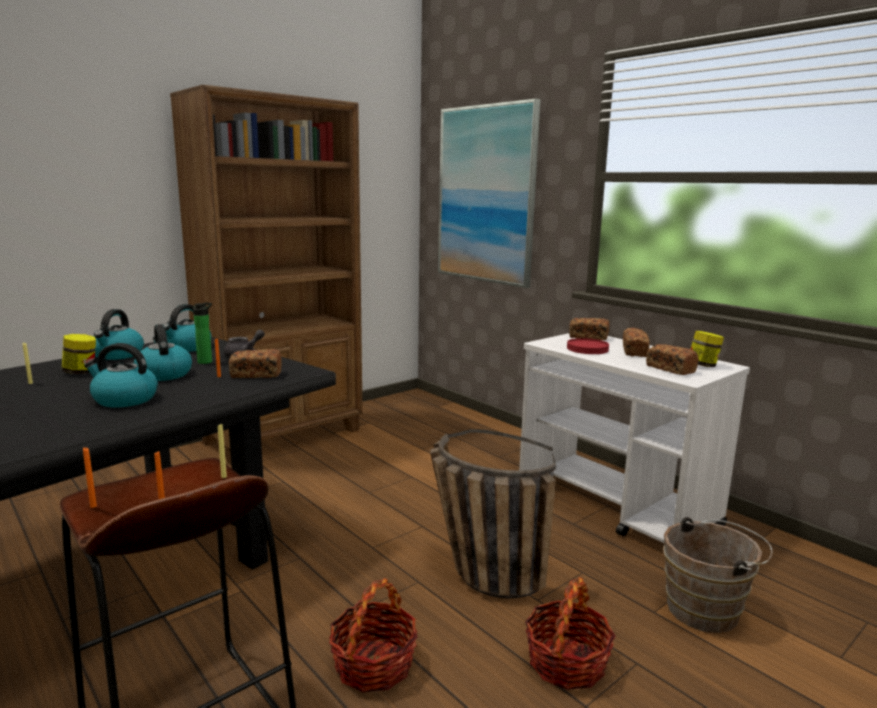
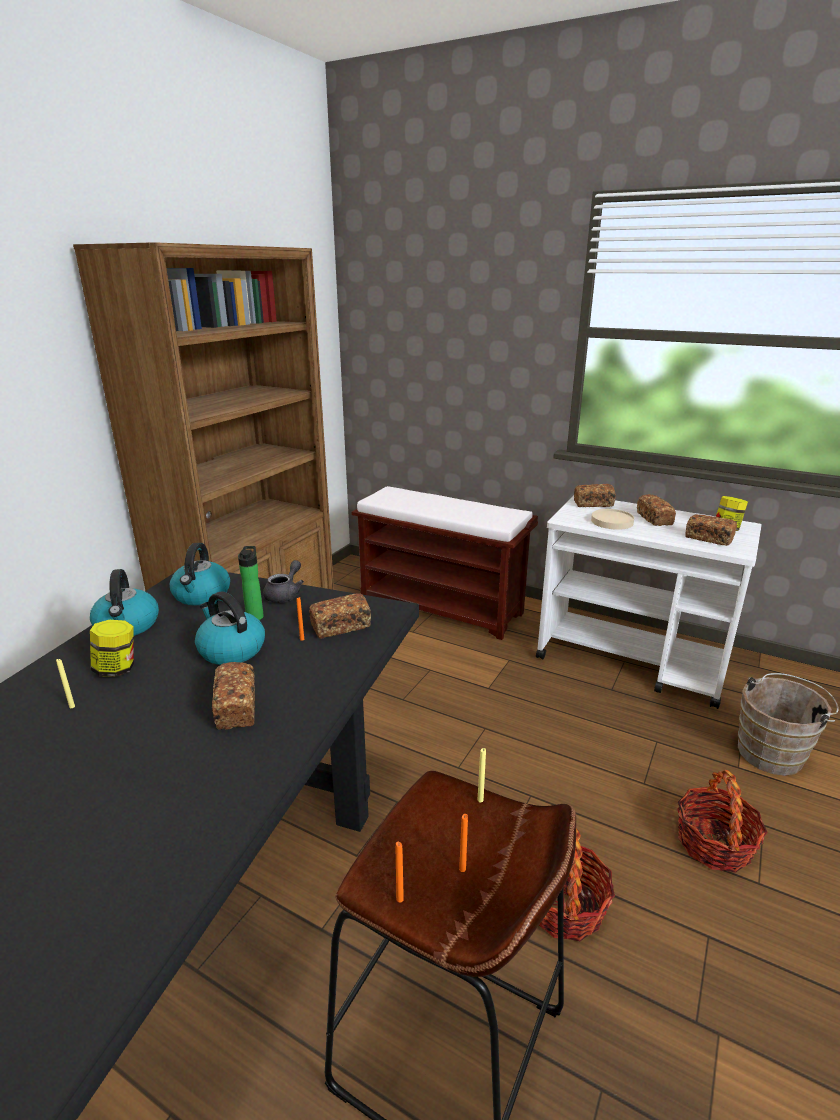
camera: 20 degrees left, 10 degrees up
kettle [84,343,158,408] -> bread [212,662,255,730]
basket [430,429,556,598] -> none
picture [438,99,540,288] -> none
red plate [567,338,609,354] -> beige plate [591,509,634,530]
none -> brown bench [352,486,538,640]

